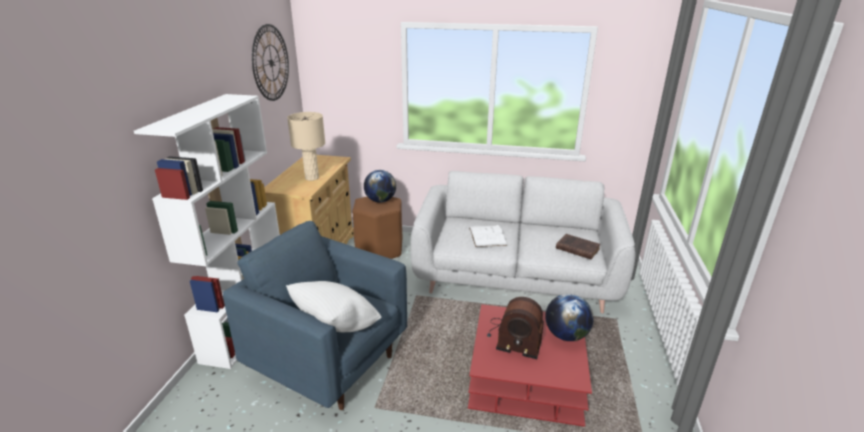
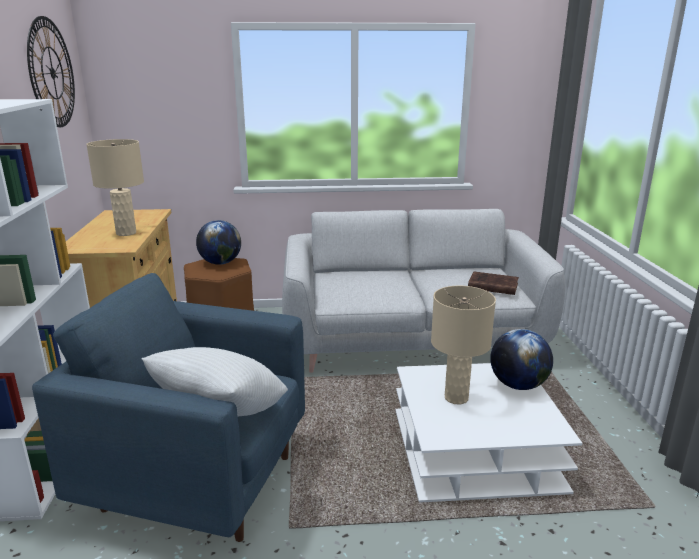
camera: 15 degrees left, 5 degrees down
red coffee table [468,304,592,427] -> white coffee table [395,363,582,503]
white book [469,225,507,247] -> none
radio [487,297,544,359] -> beige table lamp [431,286,496,405]

